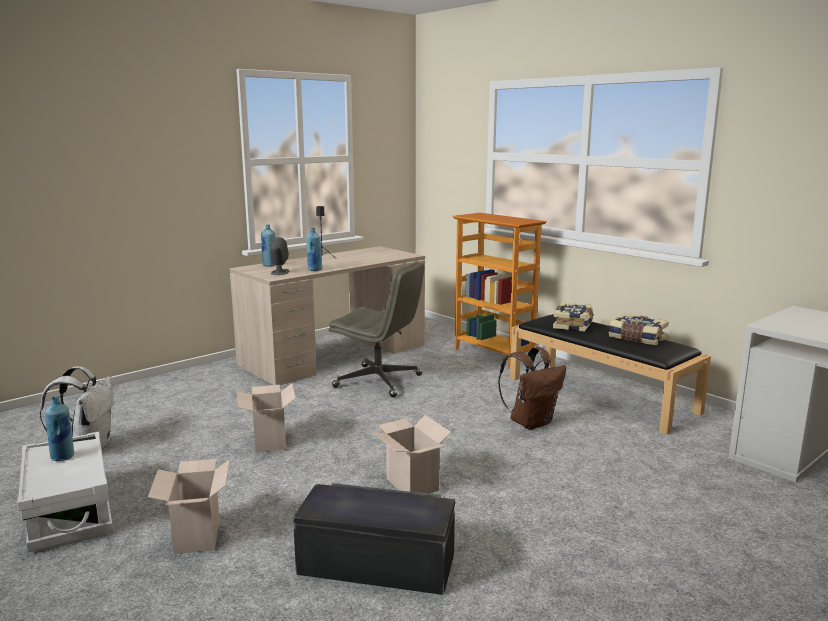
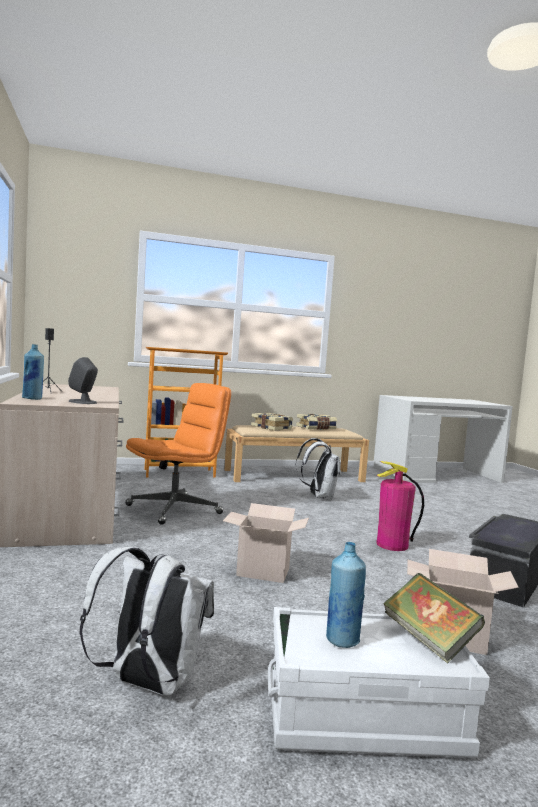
camera: 65 degrees left, 10 degrees down
blue bottle [306,228,322,271] -> none
grey office chair [329,262,424,397] -> orange office chair [125,383,231,525]
cardboard box [372,415,451,494] -> fire extinguisher [376,461,424,551]
brown backpack [498,347,566,430] -> white backpack [296,438,341,500]
black bench [510,314,711,435] -> beige bench [224,425,369,482]
none -> book [383,573,485,663]

